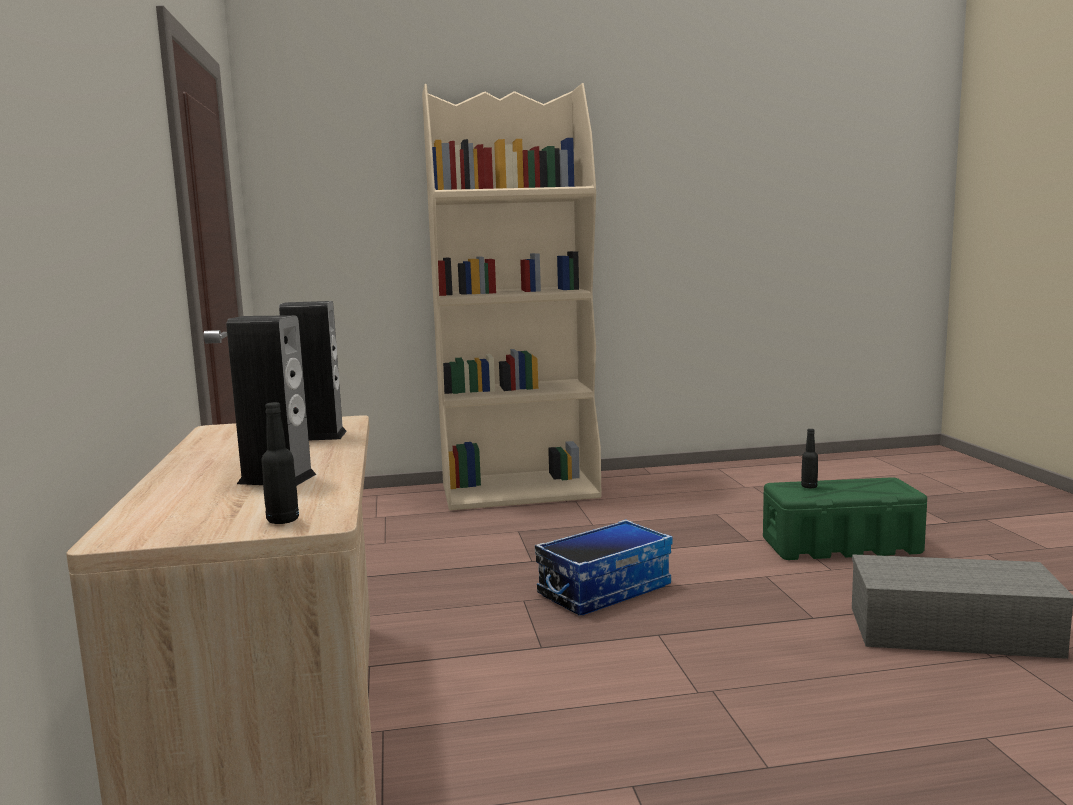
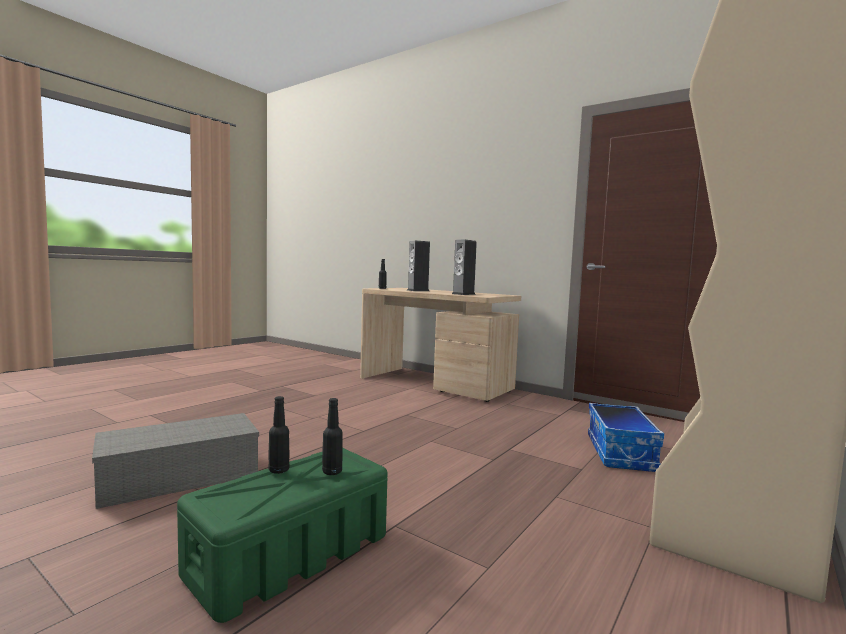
camera: 135 degrees right, 5 degrees down
storage box [535,519,673,615] -> storage box moved to [588,403,664,472]
none -> black bottle [268,396,289,474]

